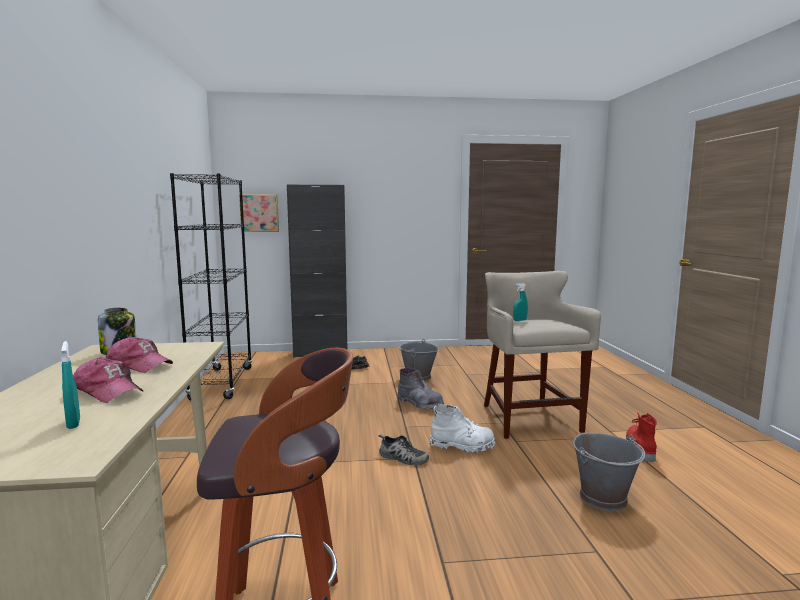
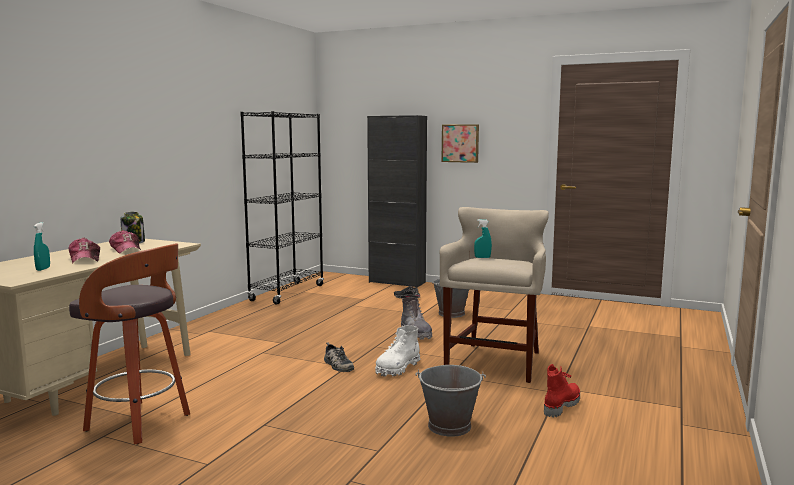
camera: 30 degrees right, 0 degrees up
picture [239,194,279,232] -> picture moved to [442,124,479,163]
white boot [430,404,495,454] -> white boot turned 90 degrees clockwise [375,325,420,377]

